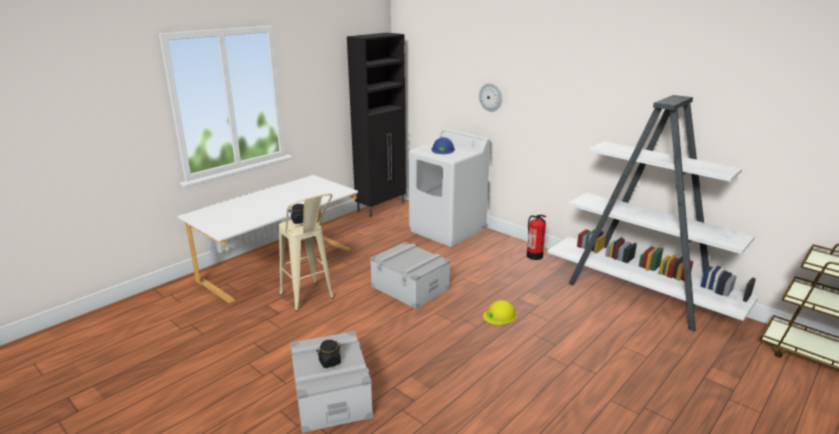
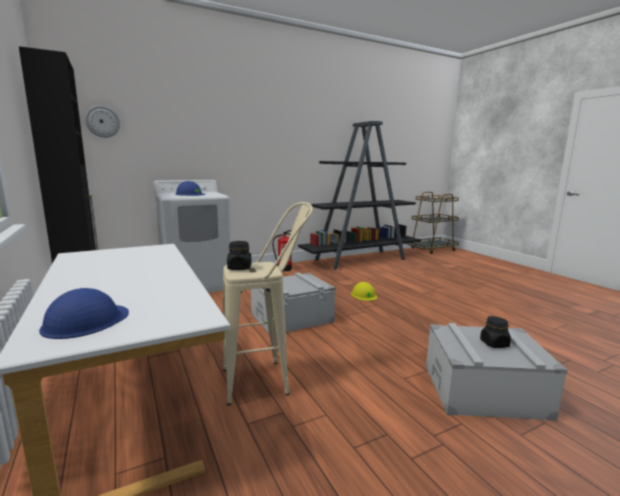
camera: 70 degrees left, 10 degrees down
wall clock [479,83,502,112] -> wall clock moved to [85,105,120,138]
white bookcase [547,95,758,332] -> black bookcase [298,121,421,270]
none -> blue hard hat [39,288,129,339]

